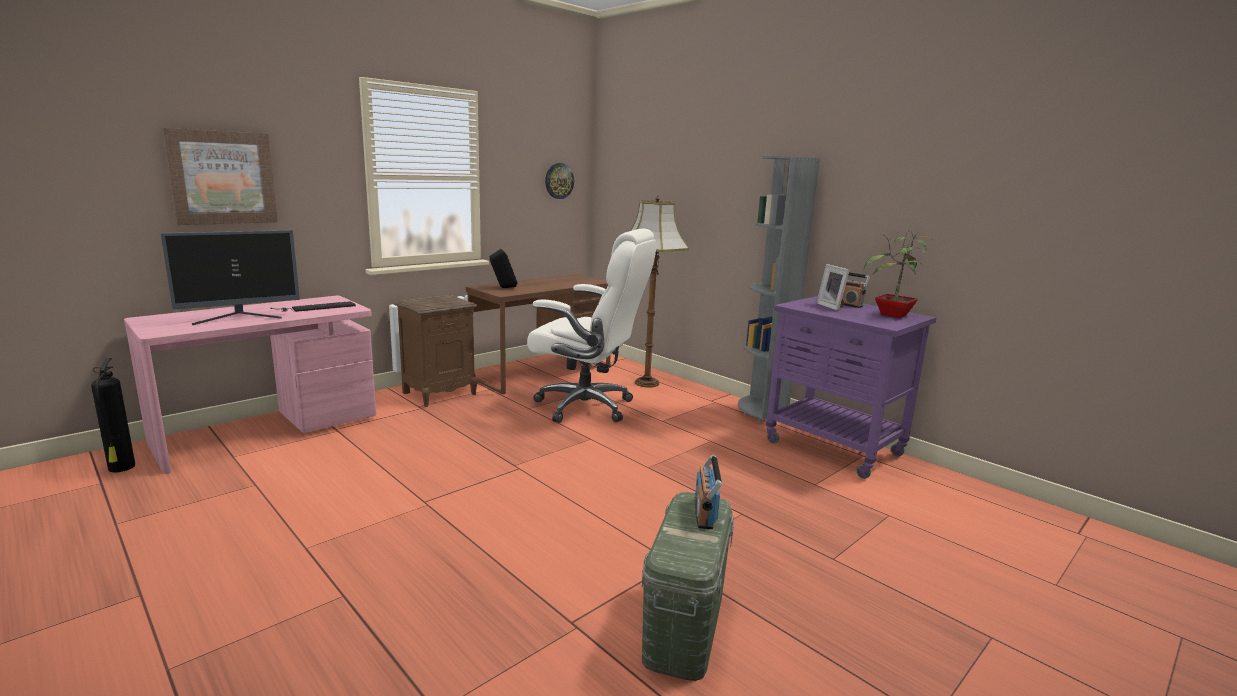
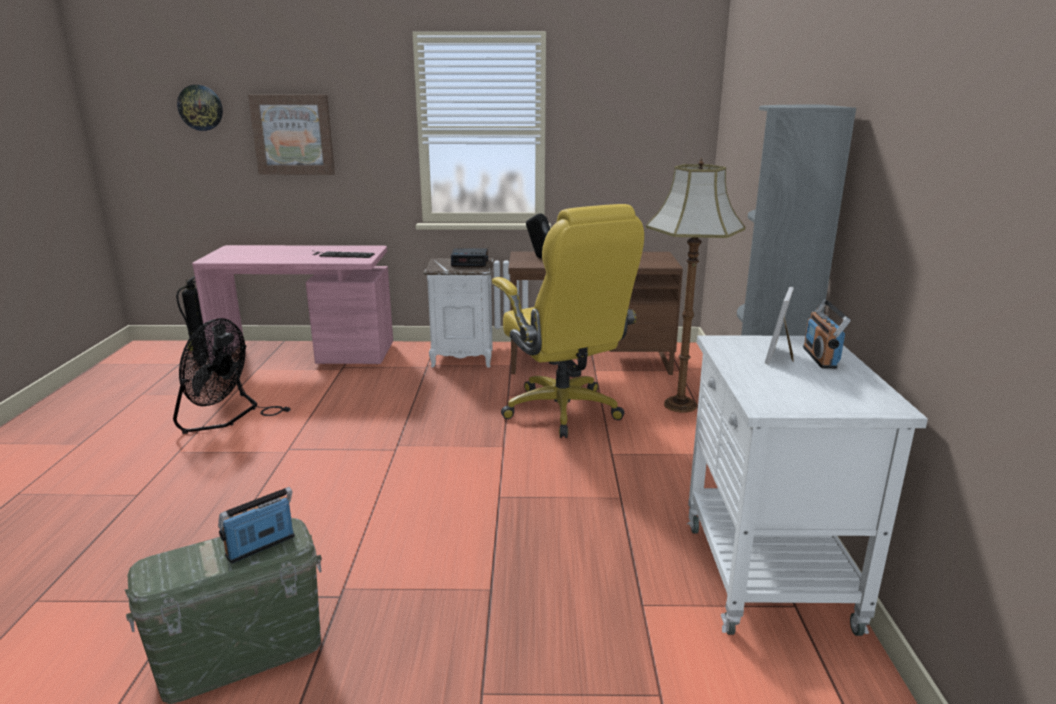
camera: 45 degrees right, 5 degrees up
monitor [161,230,300,325] -> none
brown nightstand [394,295,478,407] -> white nightstand [423,258,495,368]
white office chair [527,229,656,423] -> yellow office chair [492,204,644,438]
wall clock [545,163,574,199] -> wall clock moved to [177,85,223,131]
purple cart [766,296,937,479] -> white cart [687,335,928,636]
potted plant [864,231,933,318] -> none
none -> black fan [173,318,290,434]
none -> alarm clock [451,248,488,267]

